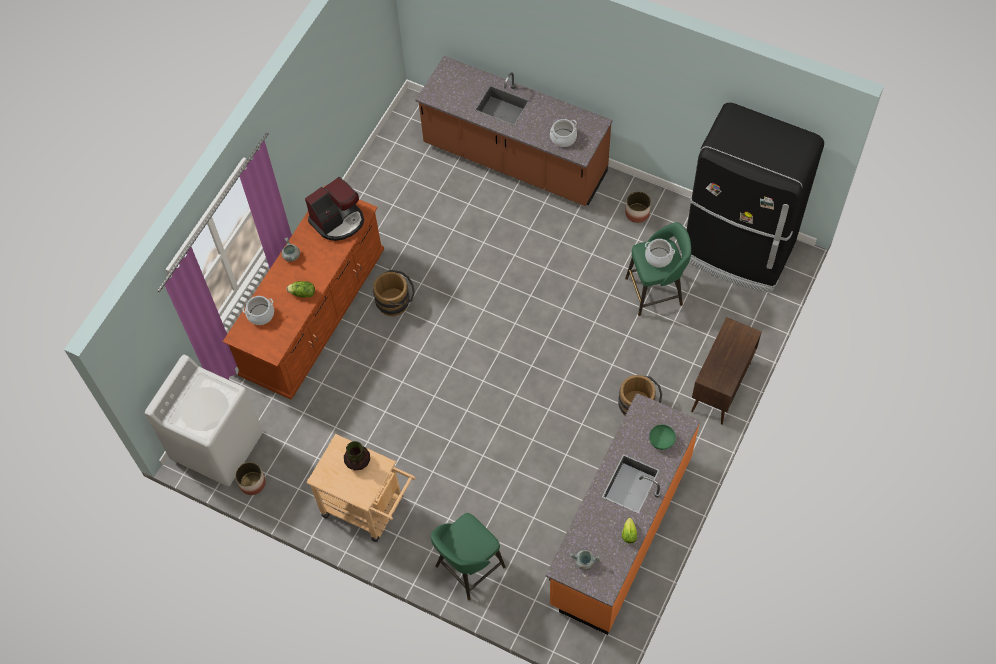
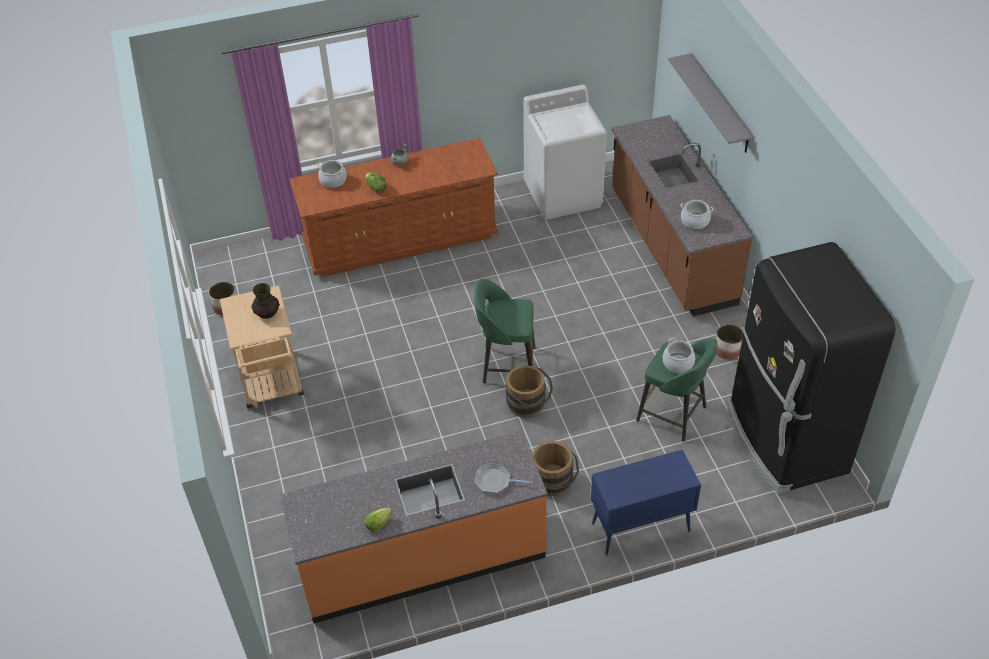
camera: 45 degrees right, 15 degrees down
white washing machine [145,355,263,486] -> white washing machine moved to [523,85,607,220]
coffee machine [305,177,364,241] -> none
brown bucket [373,270,415,316] -> brown bucket moved to [506,365,553,418]
green stool [431,513,506,600] -> green stool moved to [474,279,536,383]
grey cooking pot [570,550,600,570] -> none
green bowl [649,425,676,450] -> frying pan [474,463,532,493]
brown cabinet [691,317,762,425] -> blue cabinet [591,449,701,556]
none -> grey shelf [668,53,754,153]

